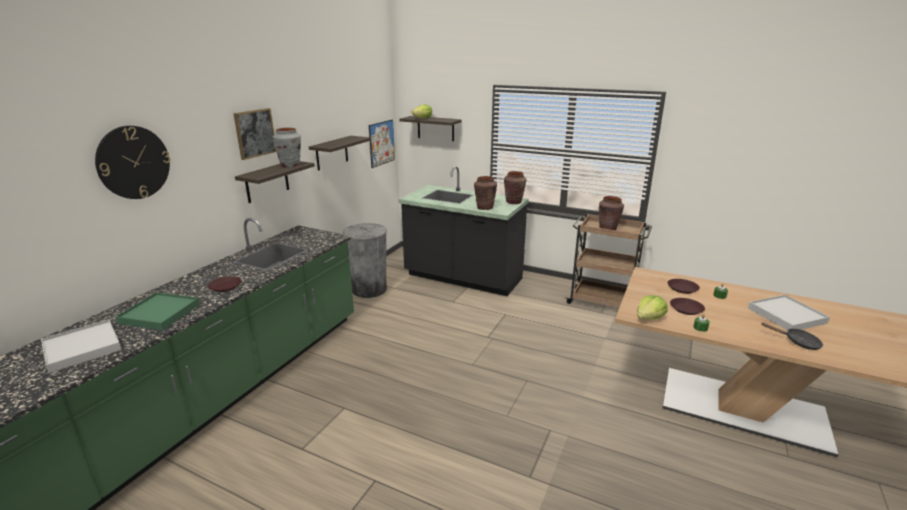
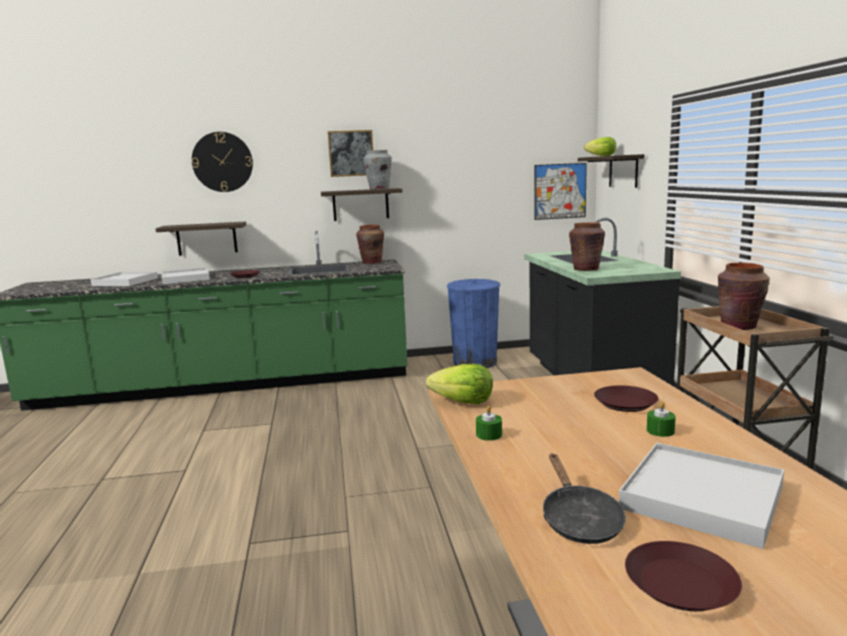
camera: 55 degrees right, 10 degrees down
green tray [115,292,200,330] -> white tray [162,268,210,284]
shelf [309,136,371,171] -> shelf moved to [156,222,246,256]
grey trash can [343,223,387,298] -> blue trash can [447,279,500,368]
brown vase [504,171,527,204] -> brown vase moved to [356,225,384,264]
brown plate [670,298,705,315] -> brown plate moved to [625,541,742,611]

